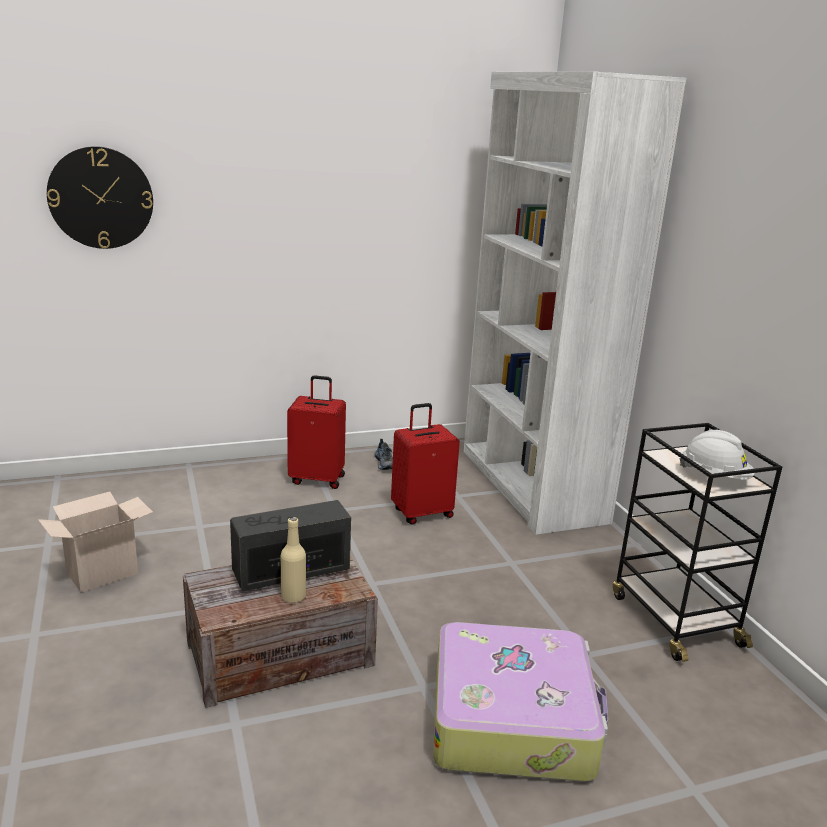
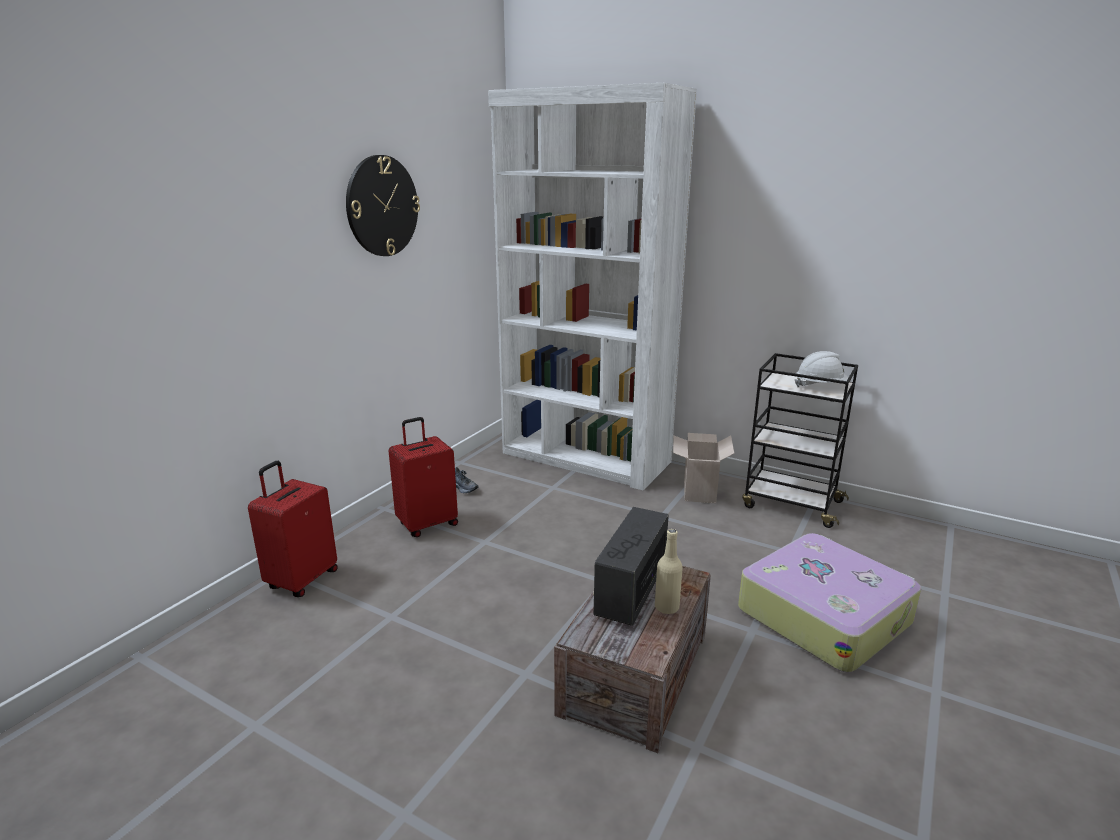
camera: 40 degrees left, 0 degrees up
cardboard box [38,492,153,593] -> cardboard box moved to [673,433,734,503]
wall clock [47,146,153,249] -> wall clock moved to [346,155,420,256]
red suitcase [391,403,460,525] -> red suitcase moved to [248,461,338,597]

